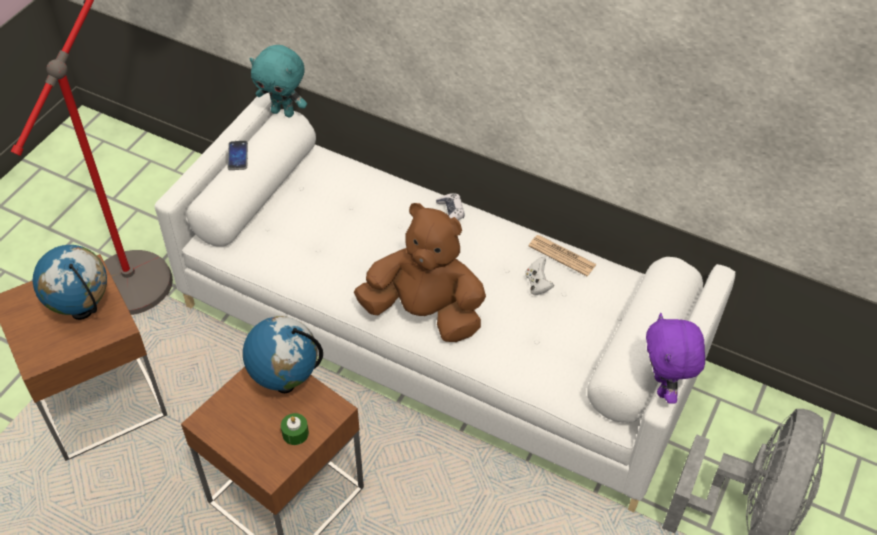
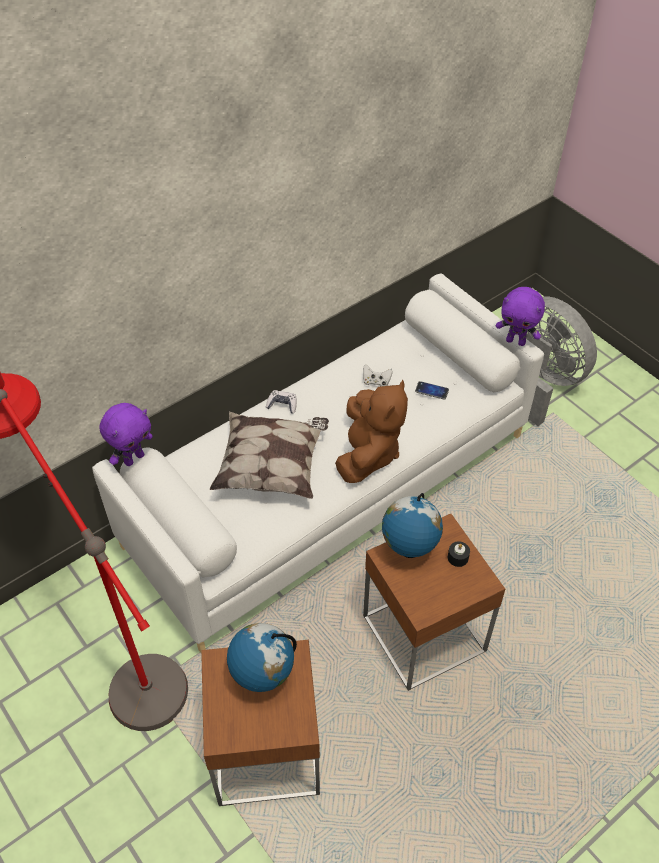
camera: 65 degrees left, 0 degrees up
phone [228,141,248,170] -> phone moved to [415,381,449,399]
turquoise plush toy [249,45,307,117] -> purple plush toy [99,403,153,466]
green candle [281,413,309,445] -> black candle [448,541,470,567]
brown plush toy [354,203,486,342] -> brown plush toy turned 150 degrees clockwise [335,380,408,483]
newspaper [529,235,597,276] -> none
none -> pillow [210,412,329,499]

